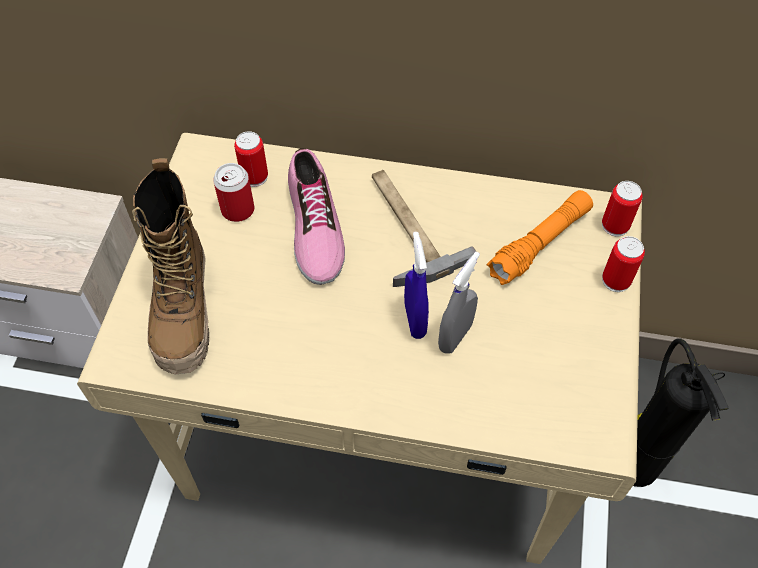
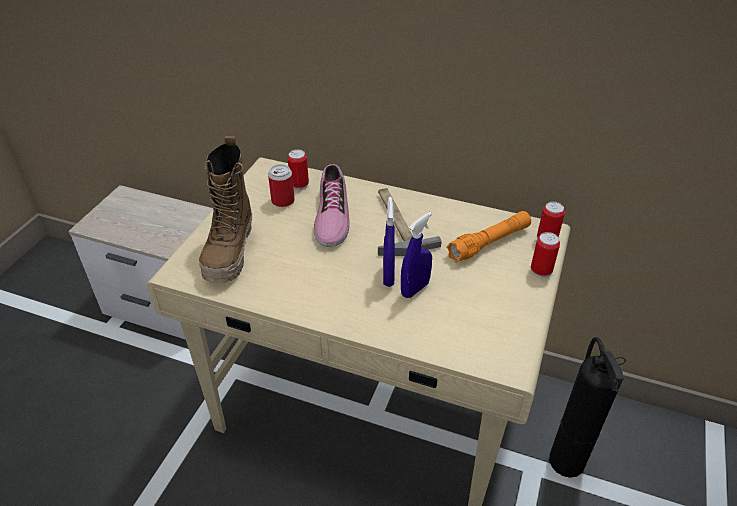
camera: 10 degrees right, 15 degrees down
grey spray bottle [438,252,480,354] -> blue spray bottle [401,212,432,298]

